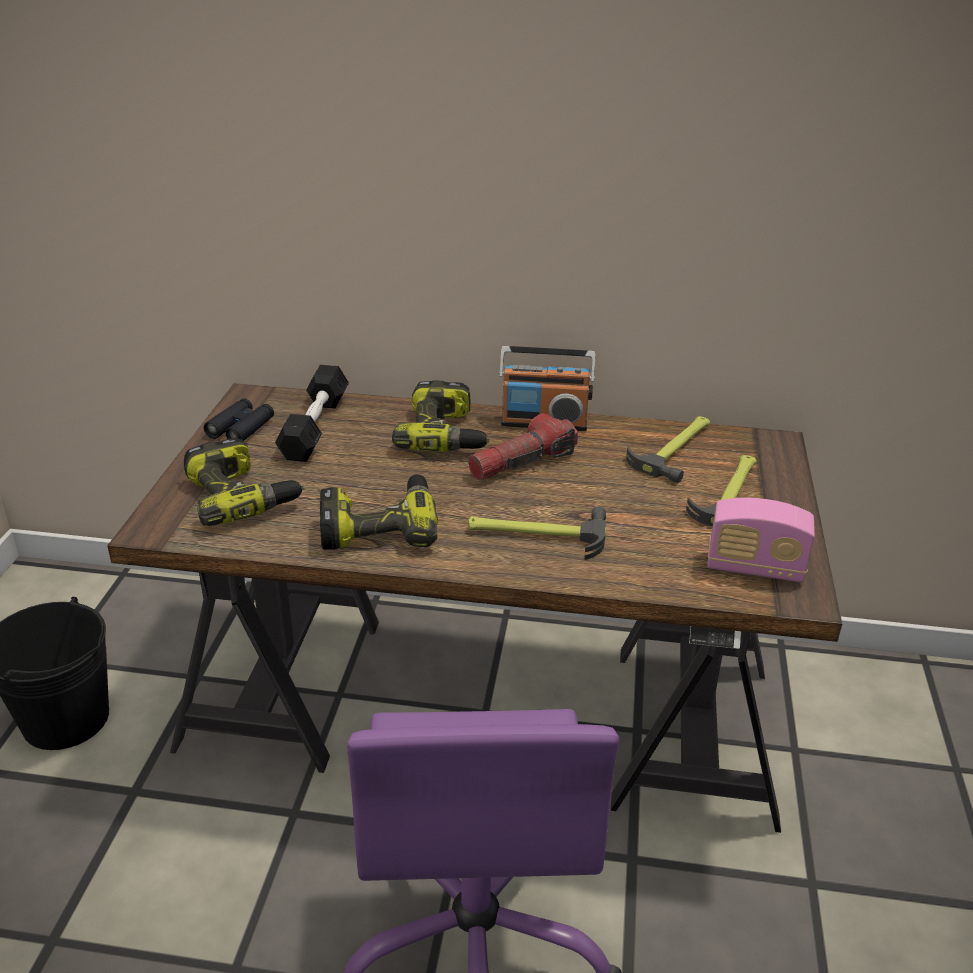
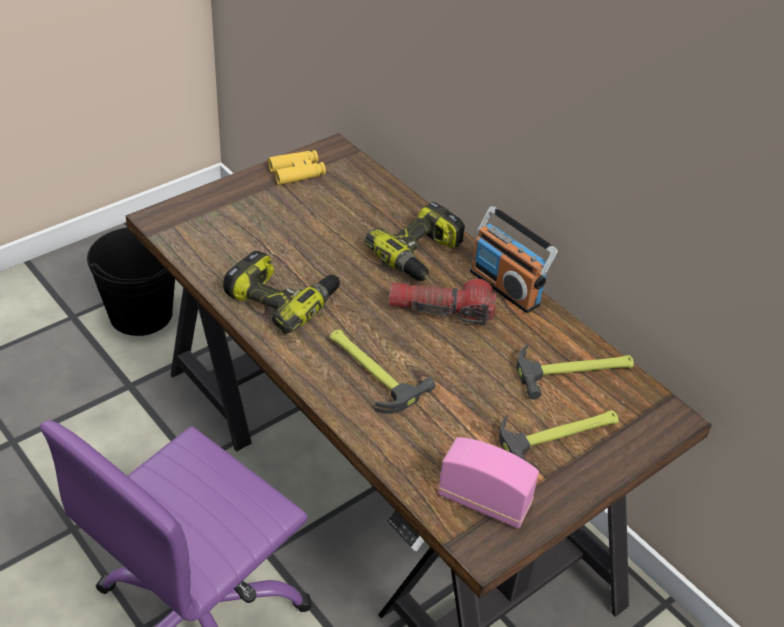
camera: 40 degrees right, 10 degrees up
power drill [184,437,304,526] -> none
black binoculars [204,398,274,441] -> yellow binoculars [268,150,326,185]
black dumbbell [275,365,349,462] -> none
radio [707,498,815,583] -> radio turned 150 degrees clockwise [438,437,539,529]

